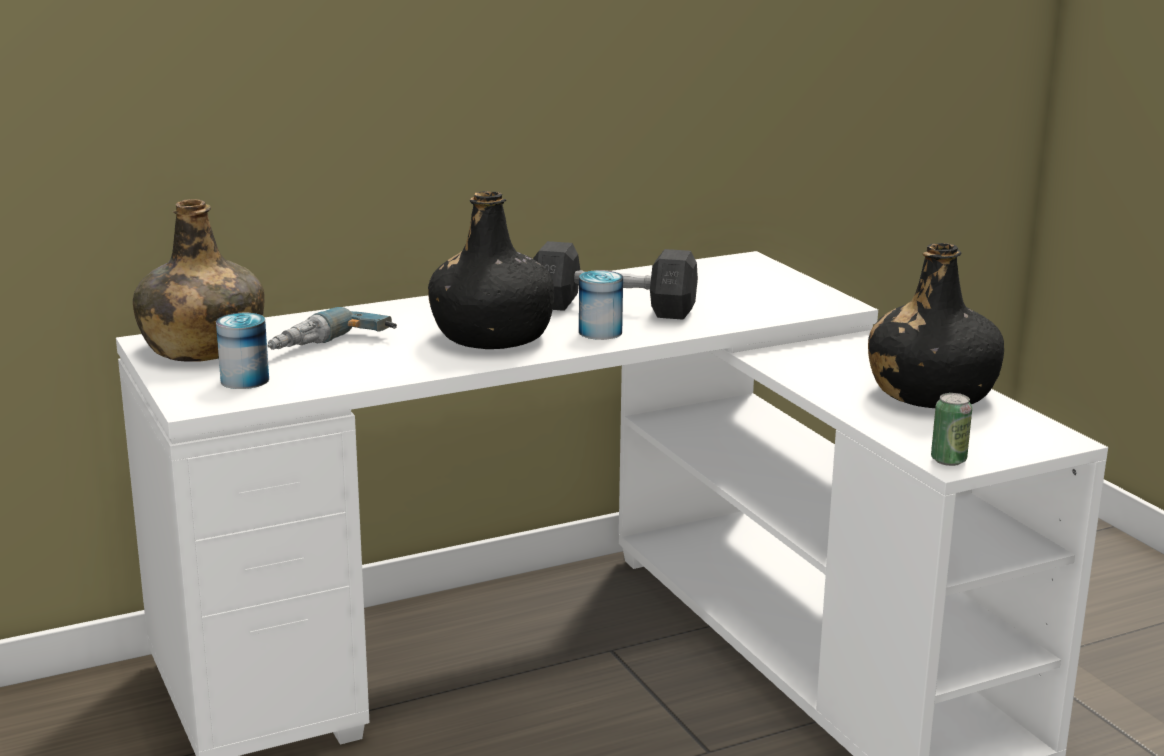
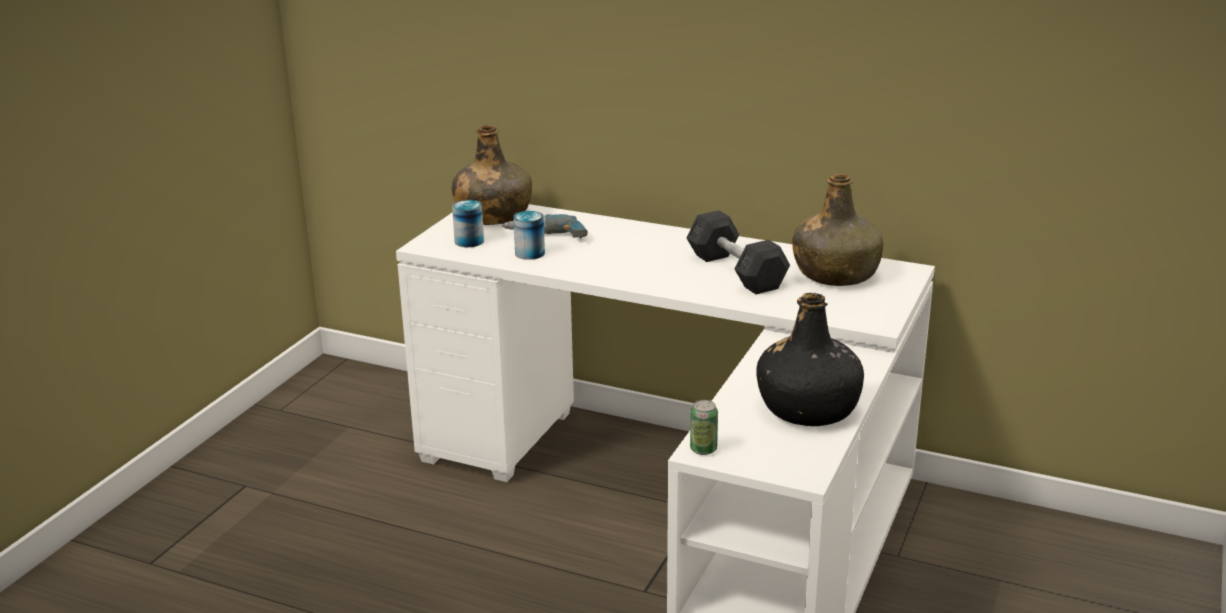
camera: 50 degrees right, 5 degrees up
black bottle [428,191,554,349] -> none
can [579,270,623,340] -> can moved to [513,211,545,260]
none -> green bottle [792,174,883,286]

